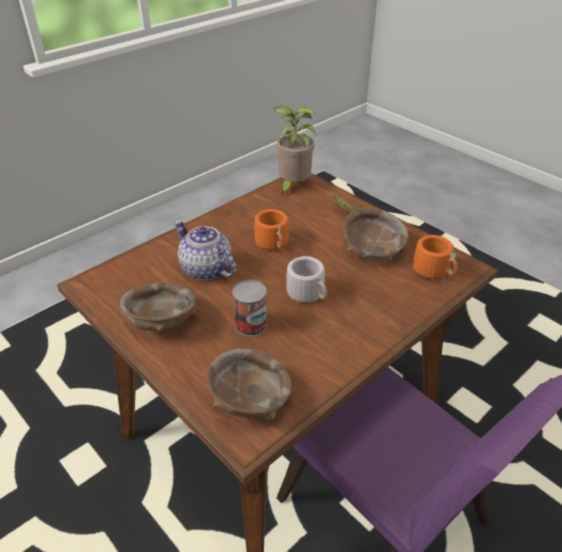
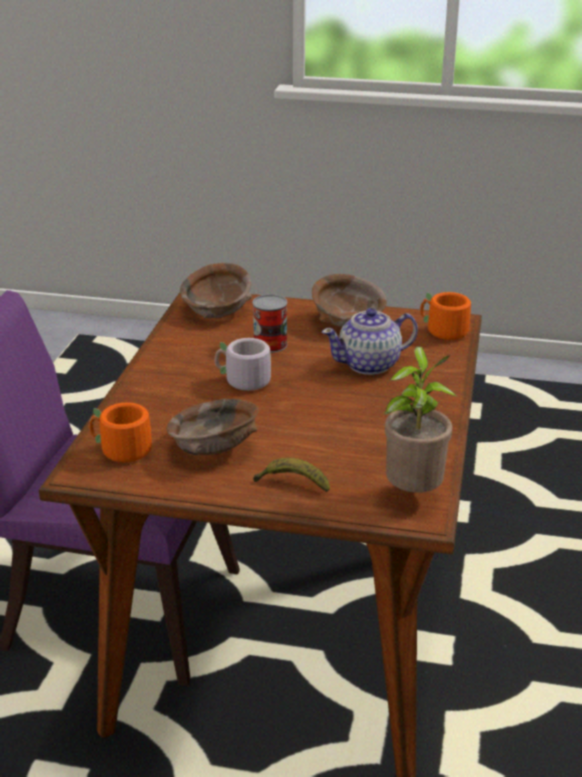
camera: 145 degrees right, 10 degrees down
teapot [174,221,236,280] -> teapot turned 150 degrees clockwise [322,308,418,375]
orange mug [255,209,289,250] -> orange mug moved to [420,292,471,348]

